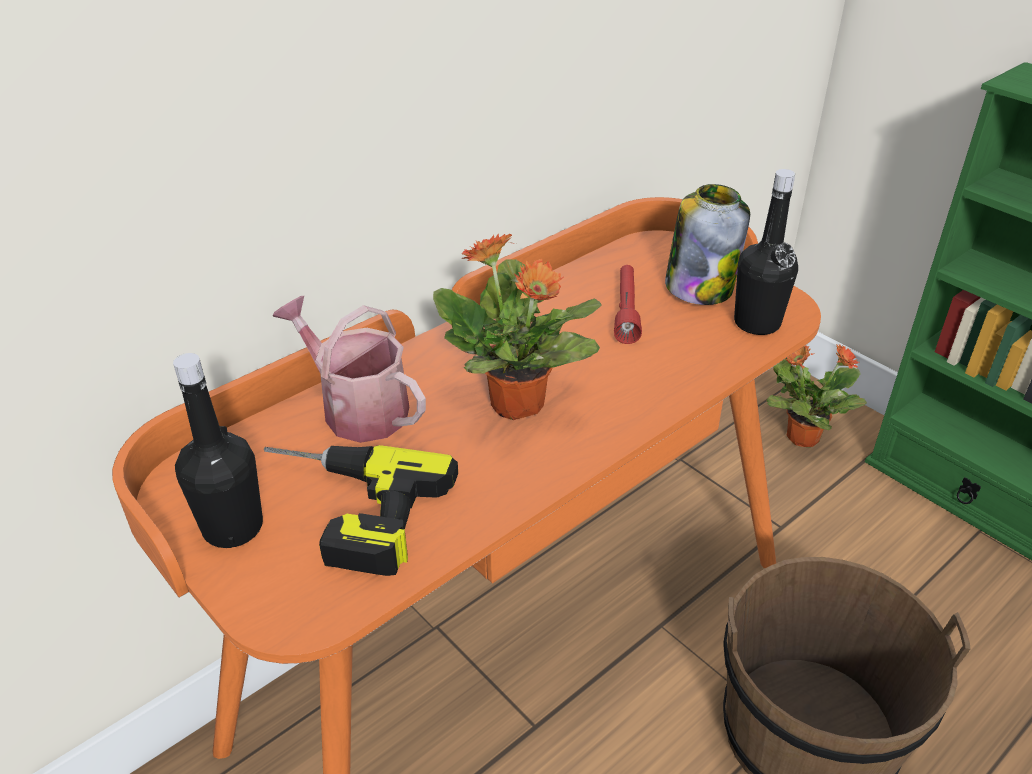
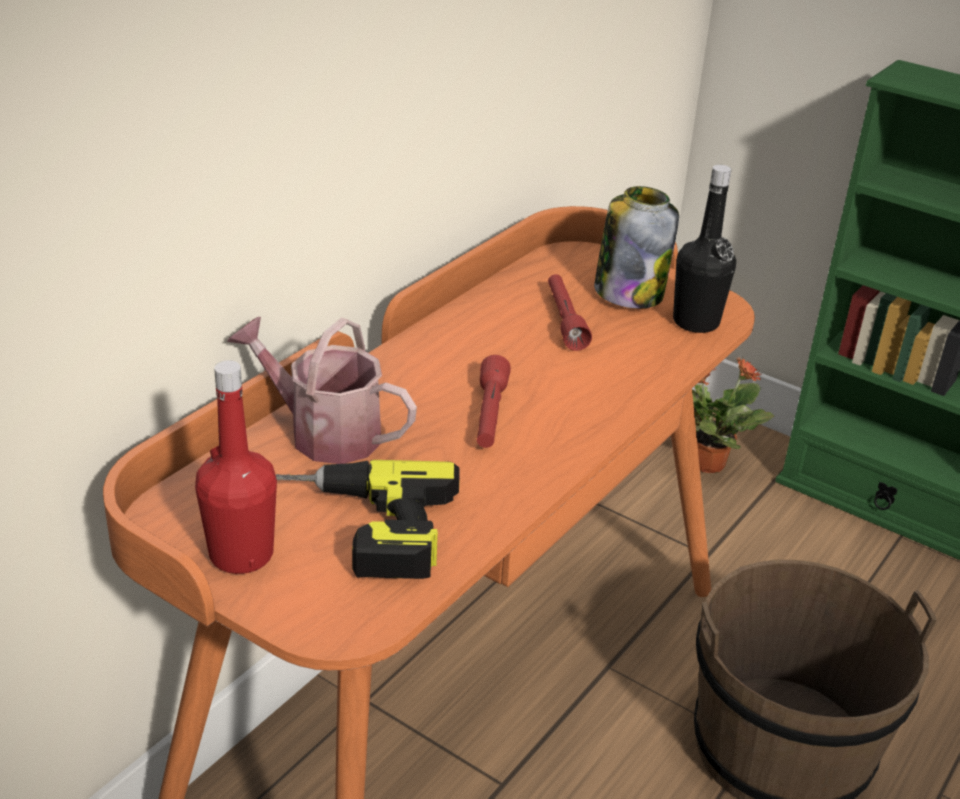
camera: 15 degrees left, 5 degrees down
black bottle [173,353,263,548] -> red bottle [195,360,277,574]
potted plant [433,233,602,420] -> red flashlight [477,355,511,448]

